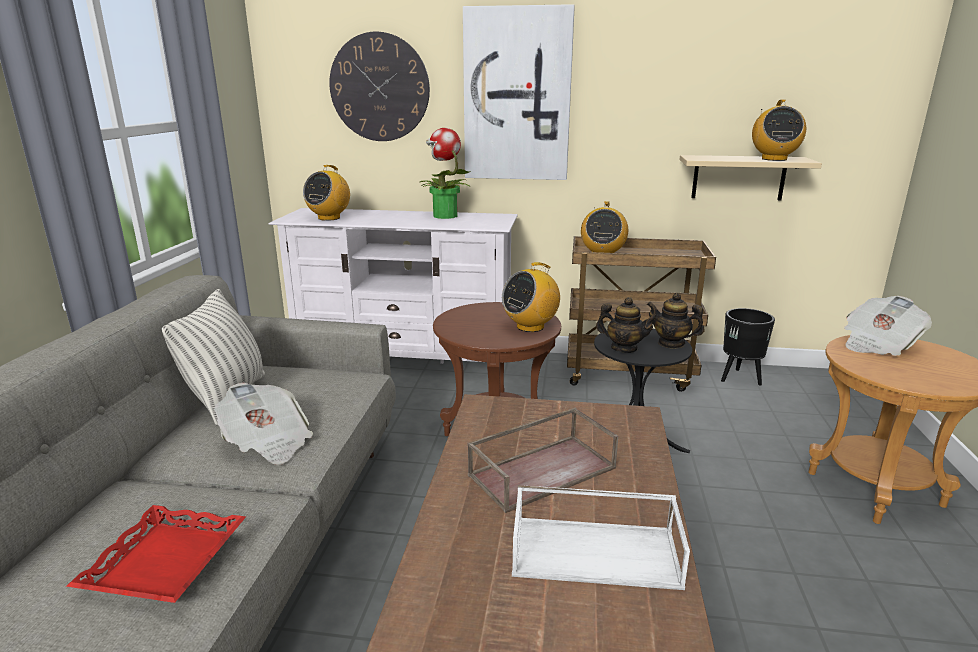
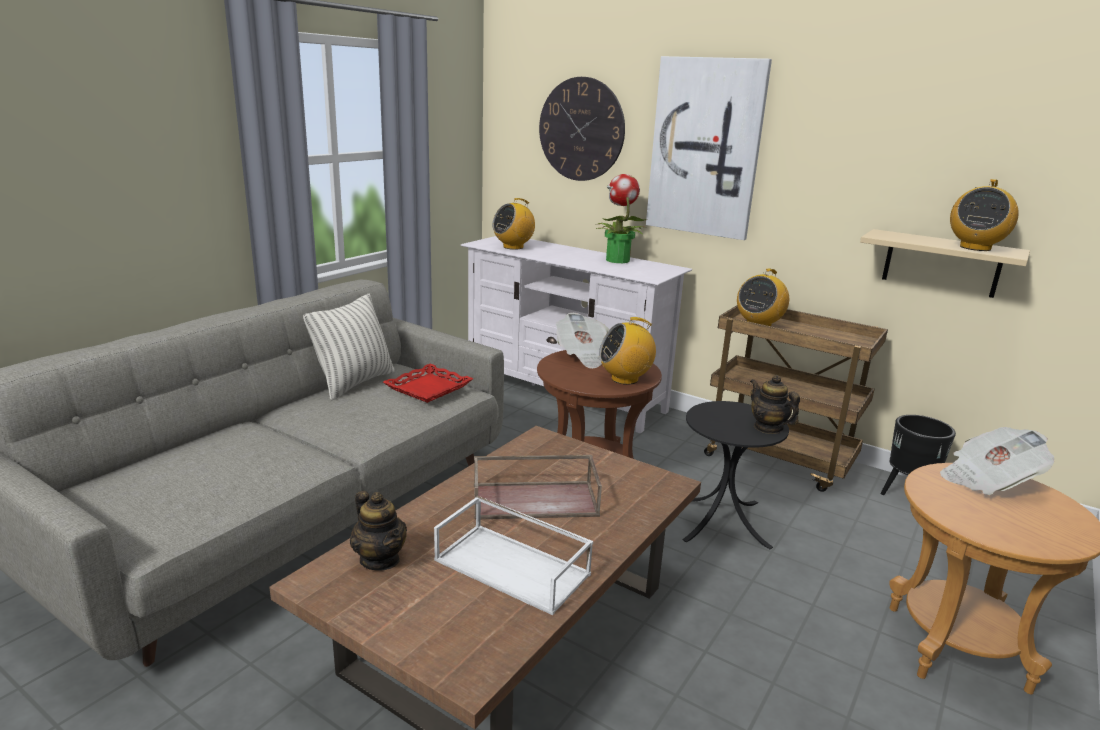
camera: 25 degrees right, 0 degrees up
red tray [66,505,246,603] -> red tray moved to [383,364,473,403]
newspaper [214,383,313,465] -> newspaper moved to [556,313,609,369]
teapot [596,297,657,353] -> teapot moved to [350,491,407,570]

